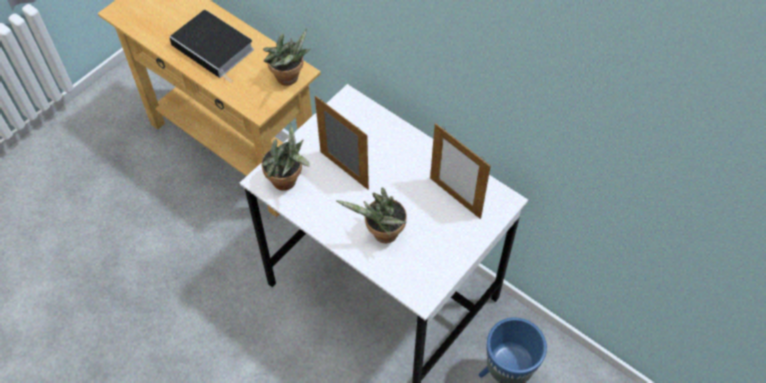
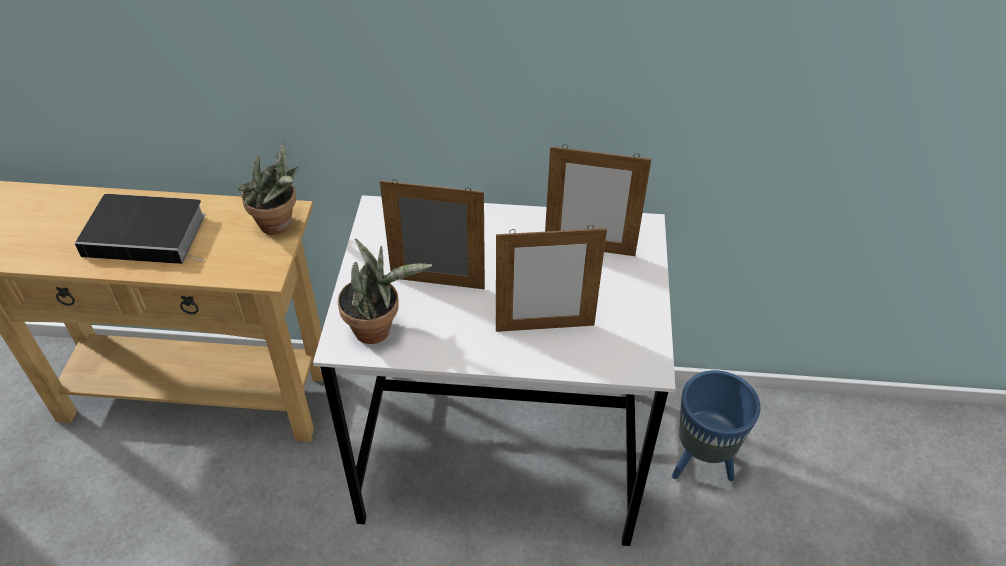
camera: 35 degrees left, 10 degrees down
potted plant [336,187,407,243] -> picture frame [496,225,607,332]

